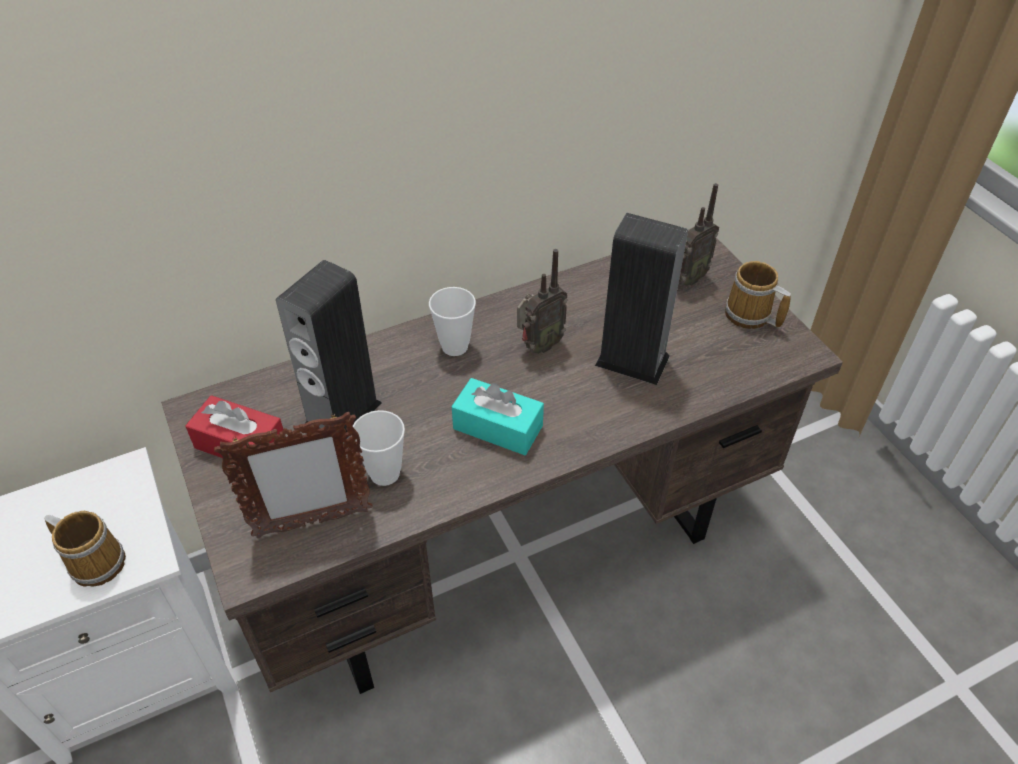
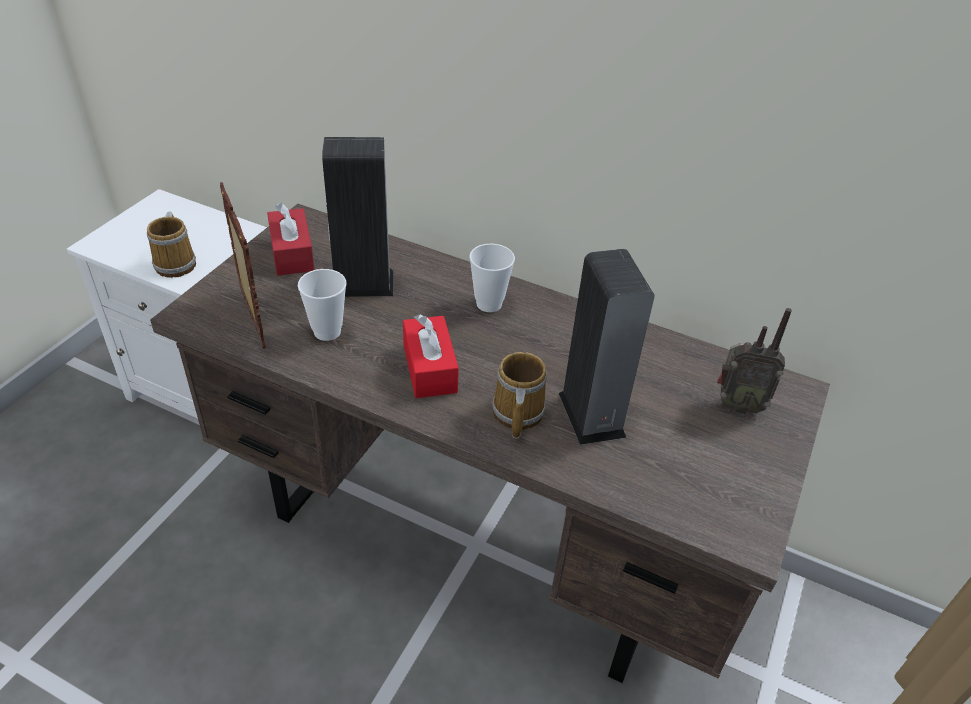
camera: 50 degrees right, 5 degrees down
picture frame [214,412,373,538] -> picture frame turned 150 degrees counterclockwise [220,182,266,349]
turquoise tissue box [452,378,544,455] -> red tissue box [403,314,459,398]
radio [517,249,568,354] -> none
mug [725,261,791,329] -> mug moved to [492,352,547,439]

